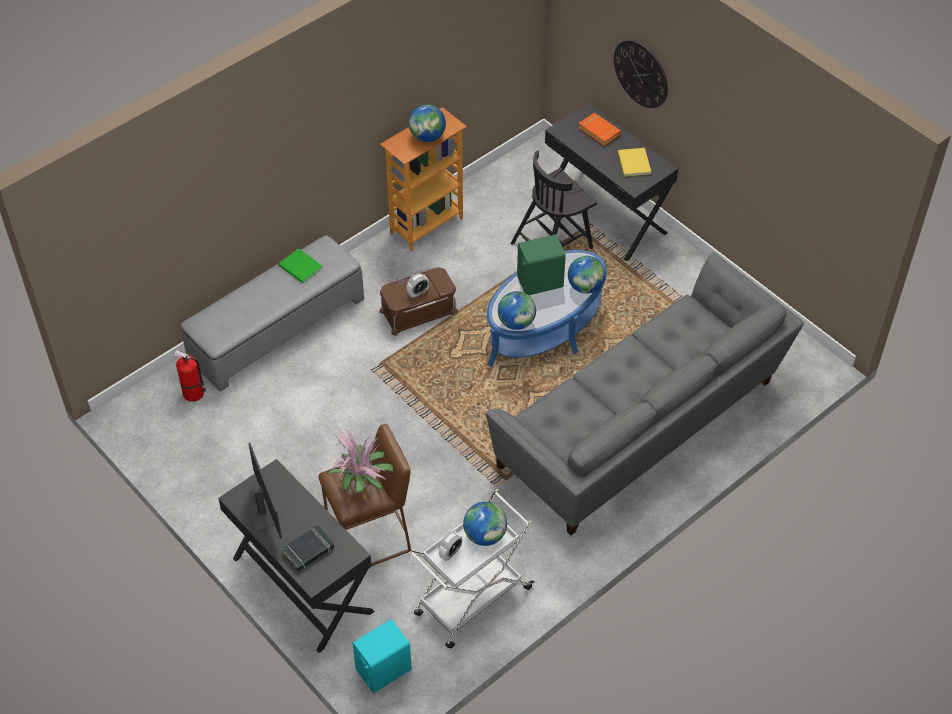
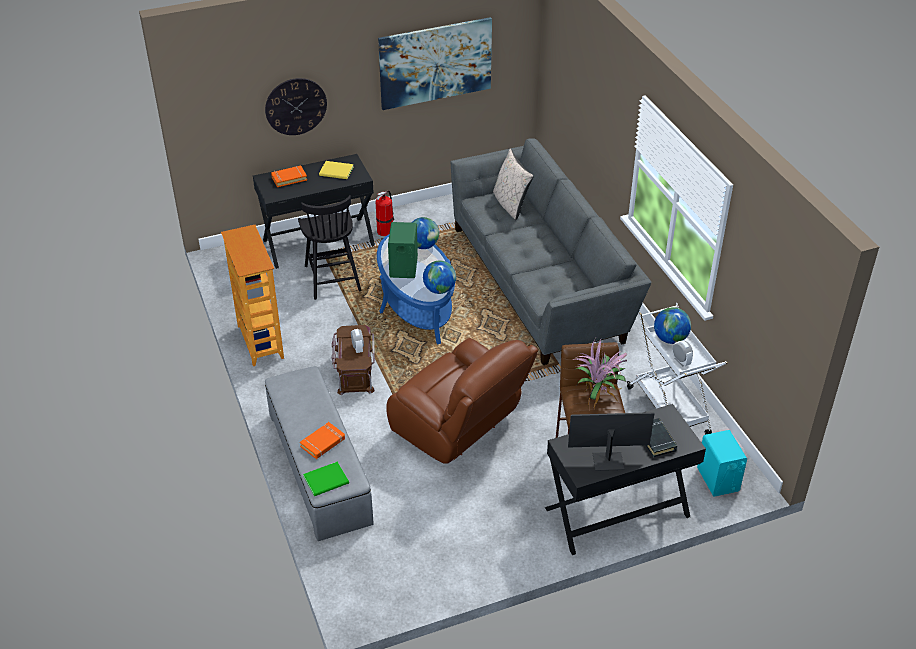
camera: 70 degrees left, 10 degrees down
fire extinguisher [174,350,206,402] -> fire extinguisher moved to [376,190,394,236]
green book [278,248,323,283] -> green book moved to [303,462,349,496]
globe [409,105,446,142] -> none
none -> orange book [300,422,345,459]
none -> picture [378,17,492,110]
none -> brown armchair [386,338,538,464]
none -> beige pillow [493,149,534,220]

